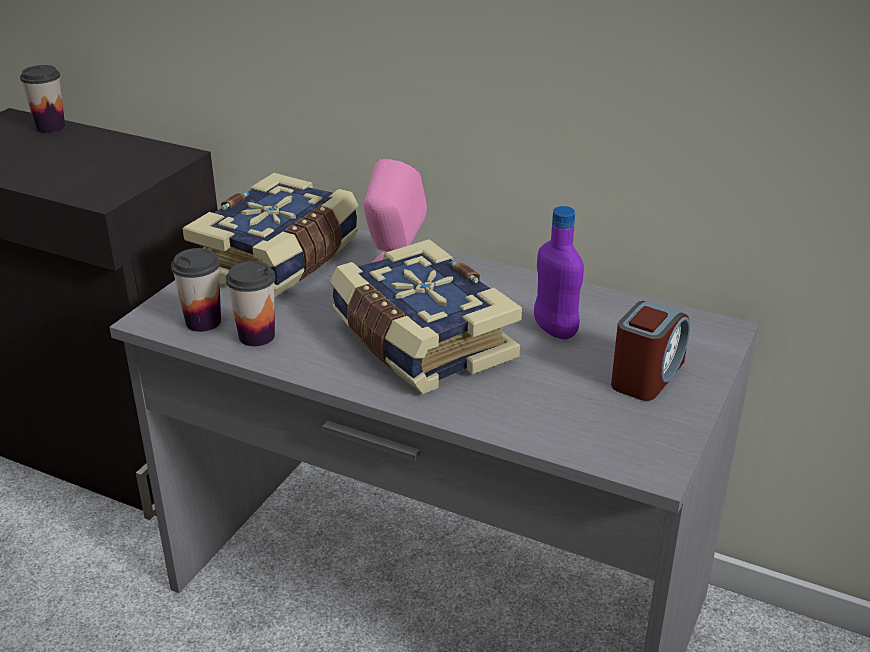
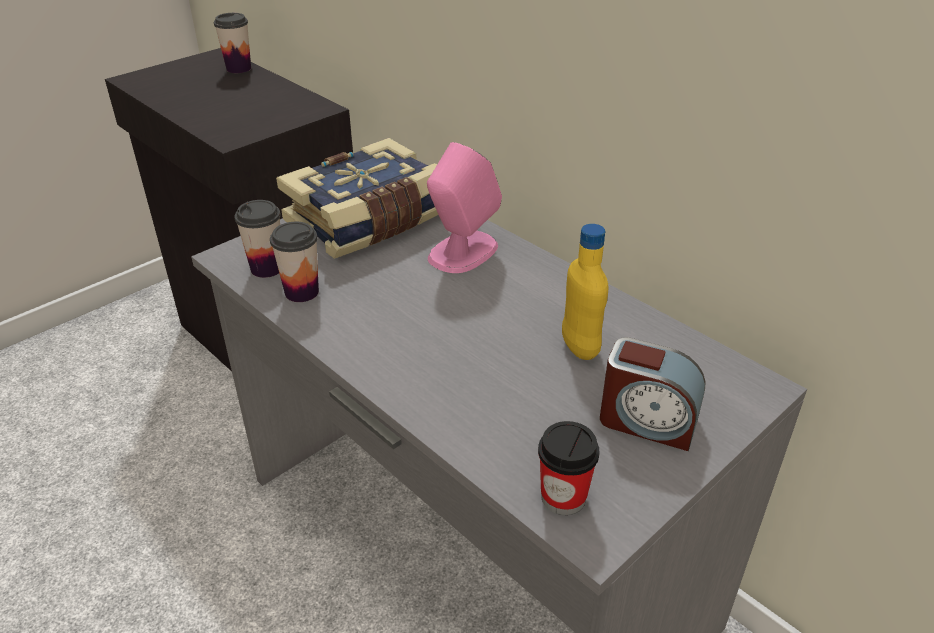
camera: 20 degrees right, 5 degrees up
book [330,239,522,394] -> none
purple bottle [534,206,584,339] -> yellow bottle [562,224,608,360]
alarm clock [611,301,690,401] -> alarm clock turned 60 degrees clockwise [600,337,706,451]
none -> cup [538,421,600,515]

